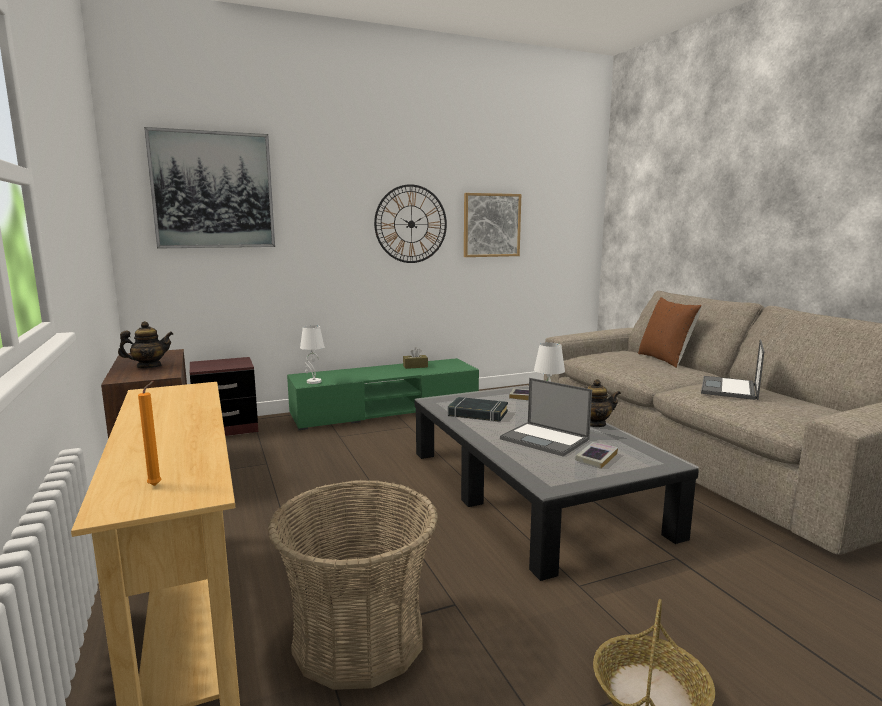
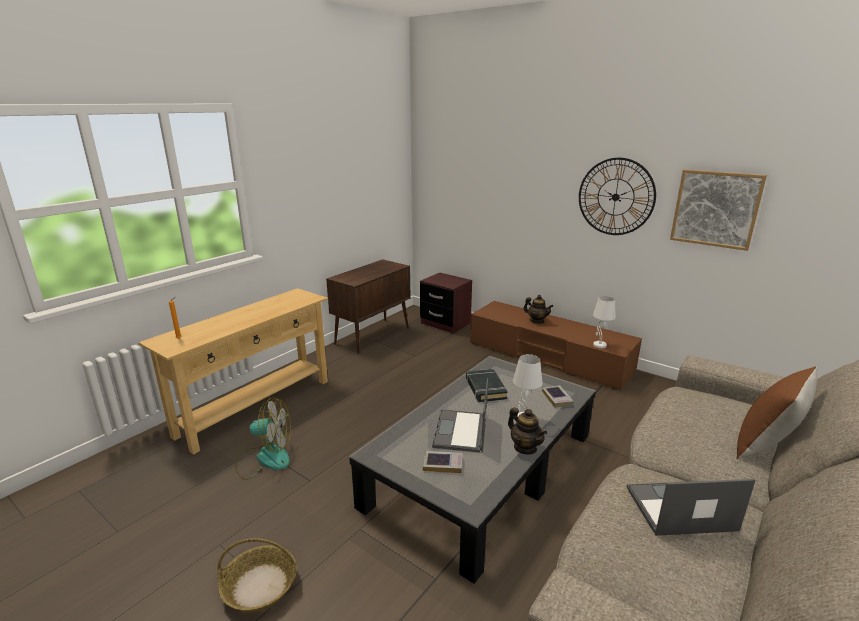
camera: 60 degrees right, 10 degrees up
teapot [118,321,173,368] -> teapot moved to [523,295,553,323]
picture [144,127,275,249] -> none
basket [268,480,438,690] -> fan [235,398,291,480]
green tv stand [287,358,479,430] -> brown tv stand [470,301,642,391]
white table lamp [300,325,325,384] -> white table lamp moved to [593,296,616,348]
brown tissue box [403,347,428,369] -> none

